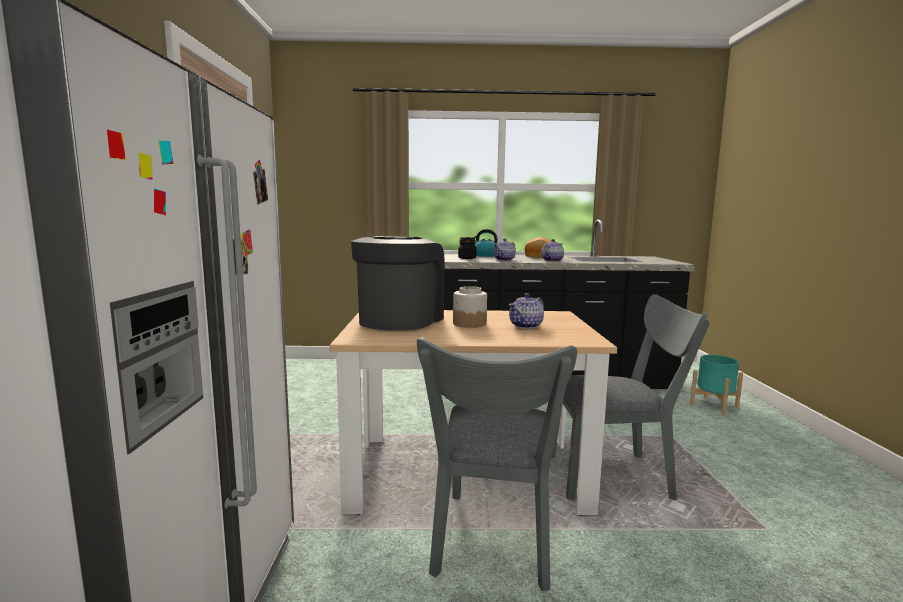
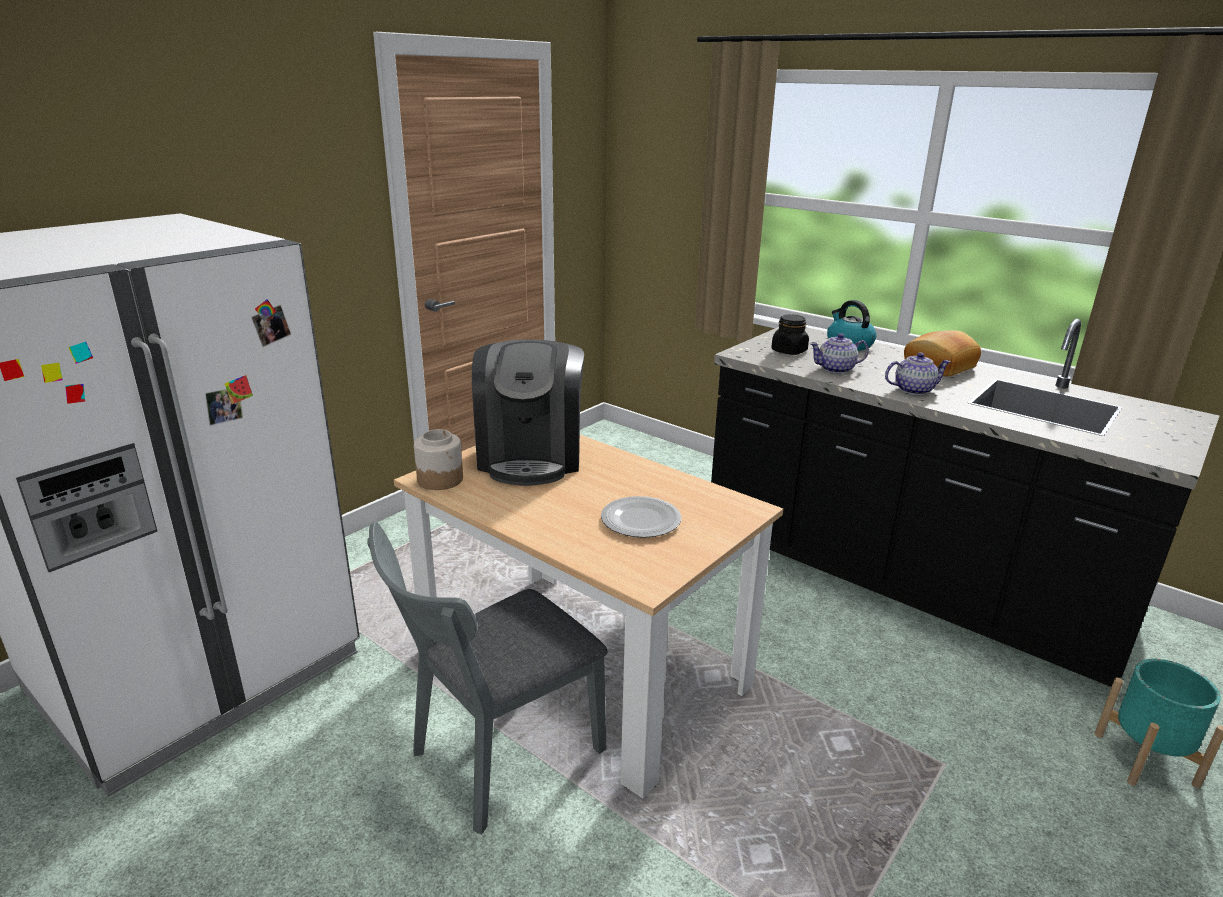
camera: 40 degrees right, 15 degrees up
coffee machine [351,236,445,331] -> coffee machine turned 120 degrees clockwise [472,340,584,486]
jar [453,286,487,328] -> jar moved to [414,429,463,490]
teapot [509,293,544,329] -> plate [601,496,681,538]
grey chair [551,294,710,500] -> none

